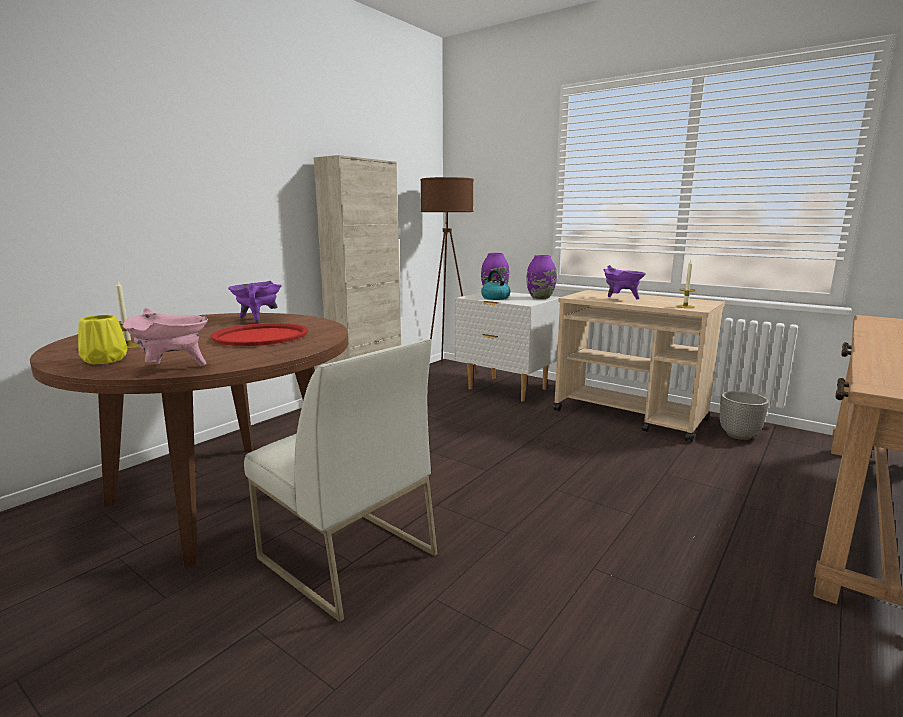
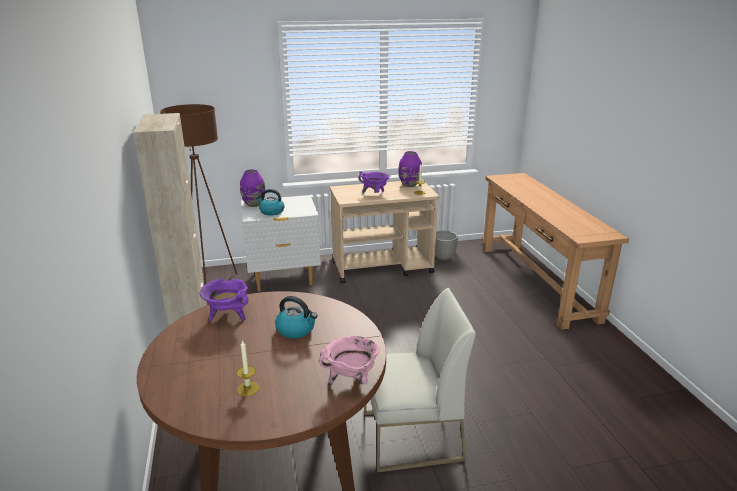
camera: 50 degrees left, 10 degrees up
yellow vase [78,315,127,364] -> none
red tray [211,323,308,346] -> kettle [275,296,317,338]
purple vase [526,255,557,299] -> purple vase moved to [398,151,422,187]

